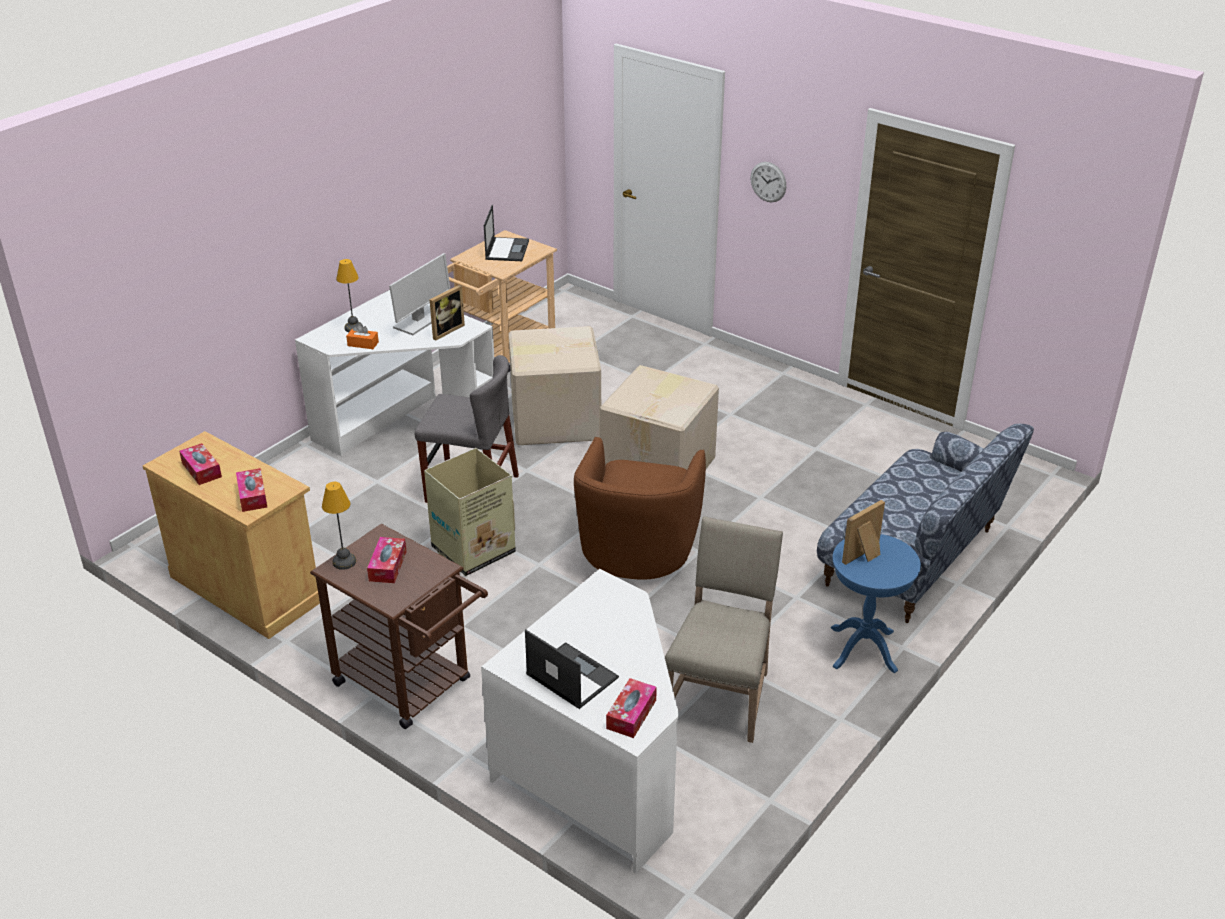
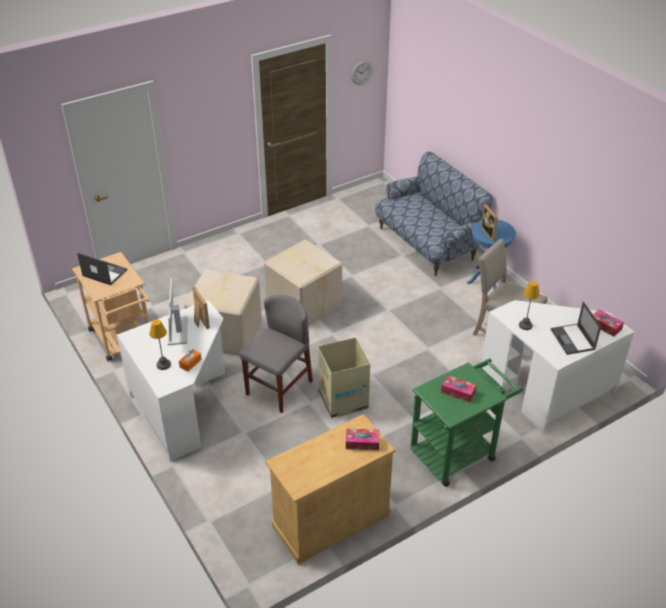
camera: 70 degrees left, 5 degrees up
tissue box [179,443,222,485] -> none
brown cart [310,524,488,729] -> green cart [410,358,523,487]
table lamp [322,482,356,570] -> table lamp moved to [519,281,540,330]
monitor [389,253,450,335] -> monitor turned 150 degrees counterclockwise [167,278,188,345]
laptop [525,629,619,709] -> laptop turned 75 degrees counterclockwise [551,302,601,355]
brown armchair [574,437,706,580] -> none
wall clock [750,162,786,202] -> wall clock moved to [351,61,372,85]

